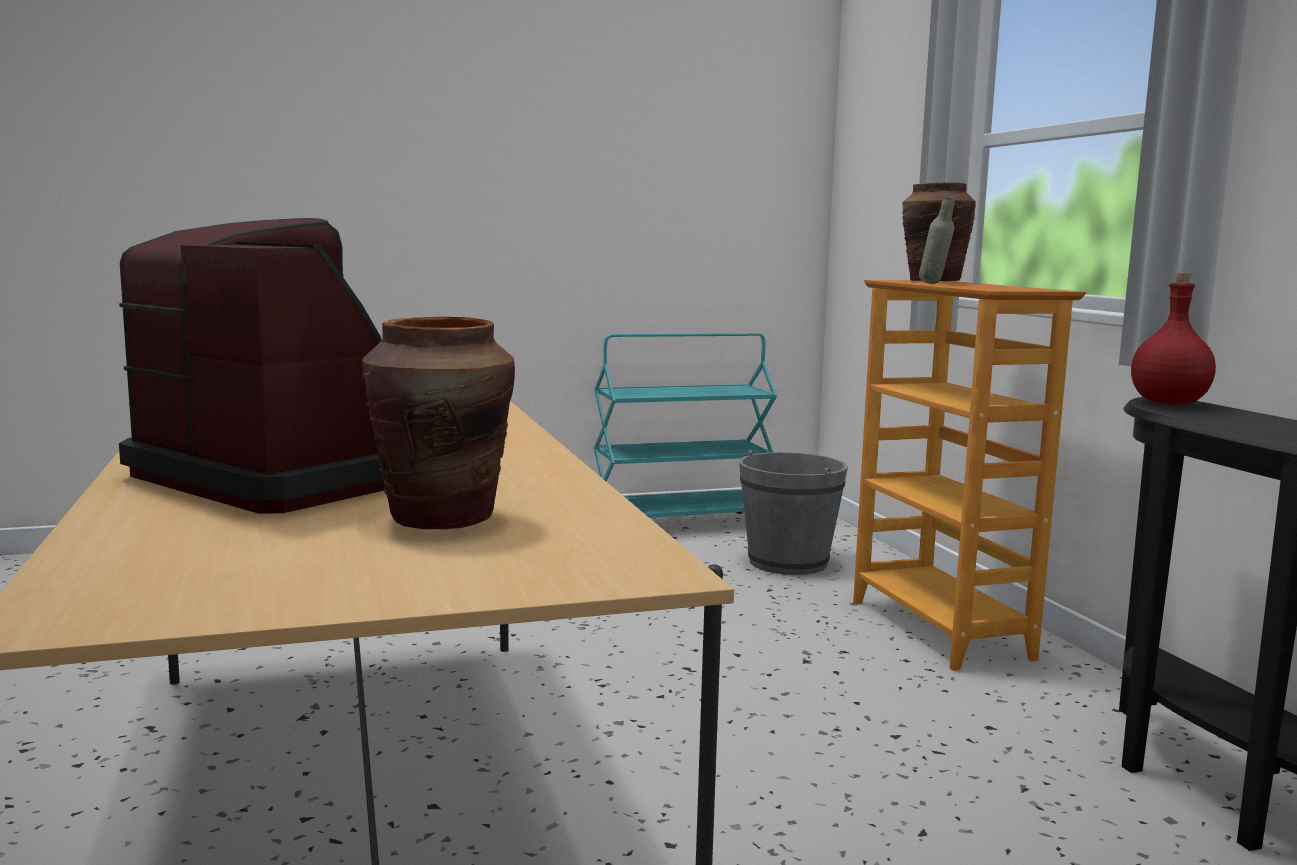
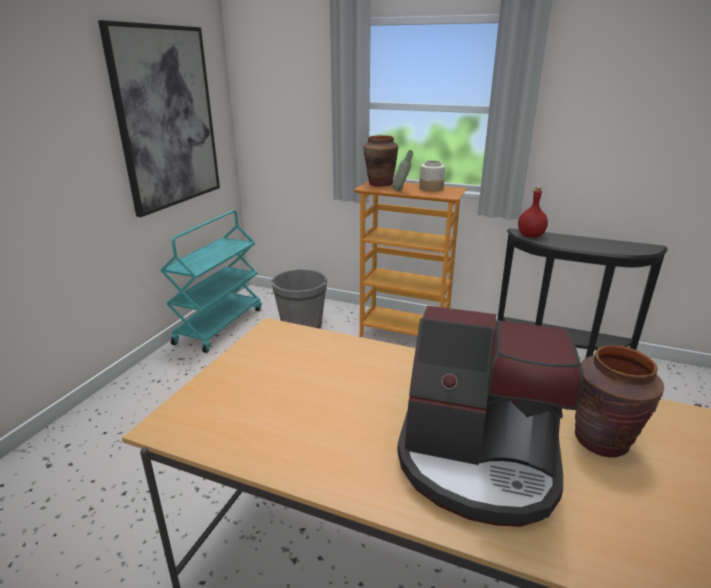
camera: 50 degrees left, 15 degrees up
coffee machine [119,218,385,514] -> coffee machine turned 150 degrees counterclockwise [397,306,584,527]
none -> picture [98,20,220,217]
none -> jar [419,160,445,191]

